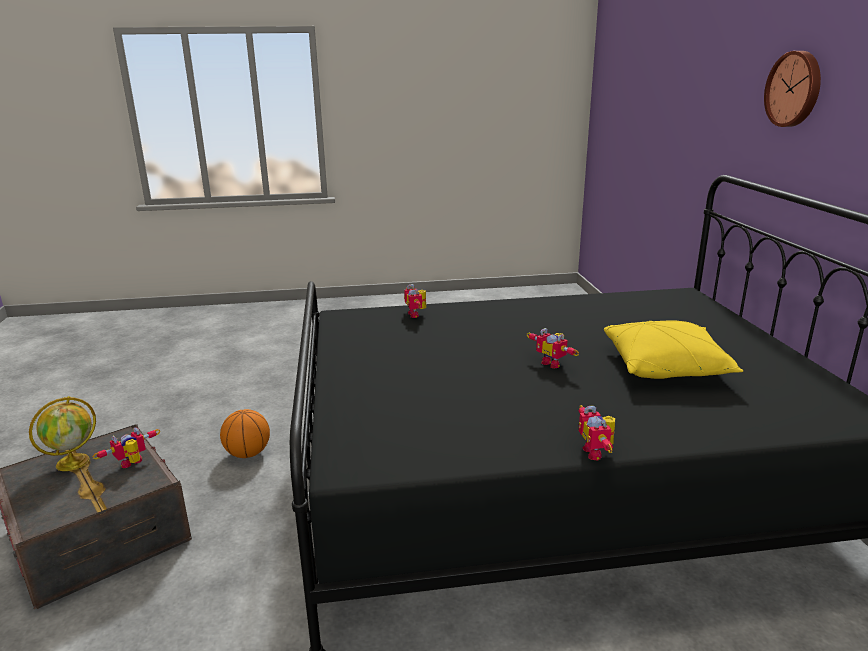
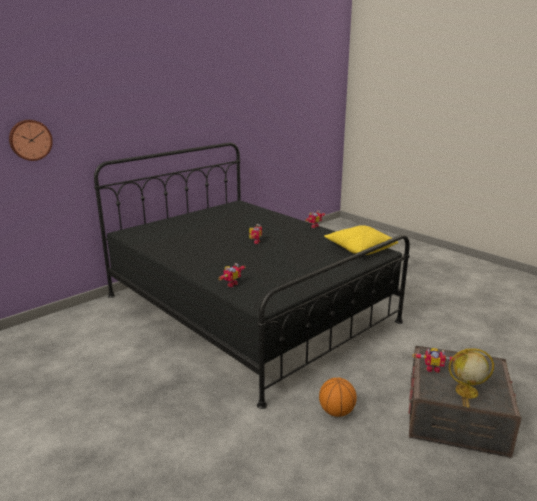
camera: 125 degrees left, 0 degrees up
yellow pillow [604,320,743,379] -> yellow pillow moved to [324,225,398,255]
wall clock [764,51,821,127] -> wall clock moved to [9,120,53,161]

